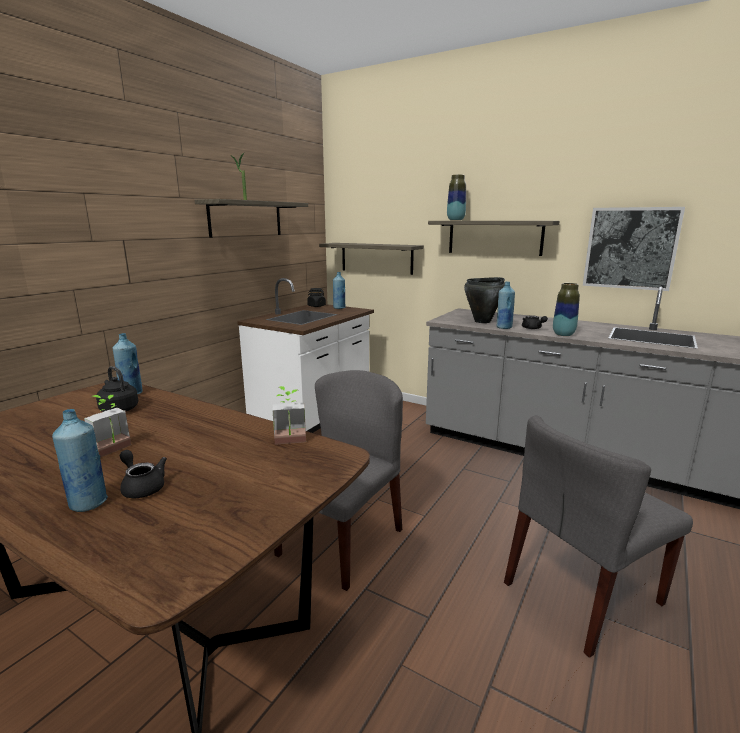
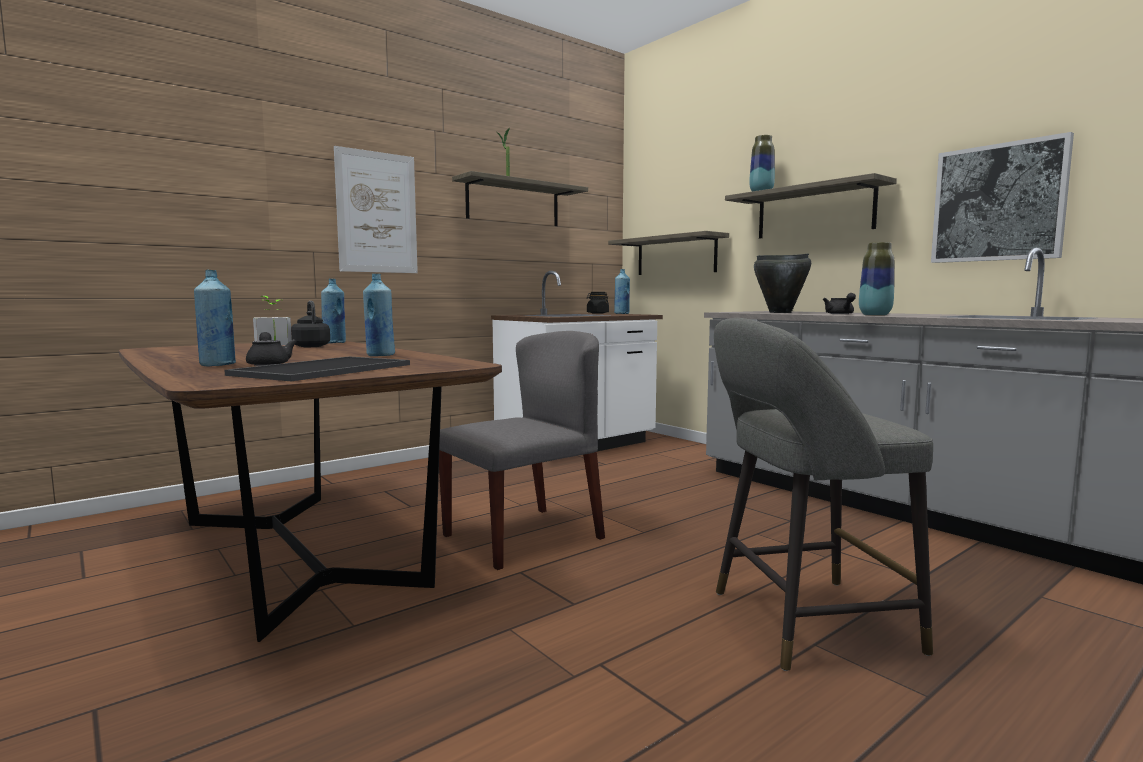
camera: 20 degrees right, 10 degrees down
potted plant [272,386,306,445] -> none
blue bottle [497,282,515,329] -> blue bottle moved to [363,274,395,356]
grey chair [504,415,693,658] -> grey stool [714,318,933,671]
none -> tray [224,357,410,381]
none -> picture [334,146,418,273]

